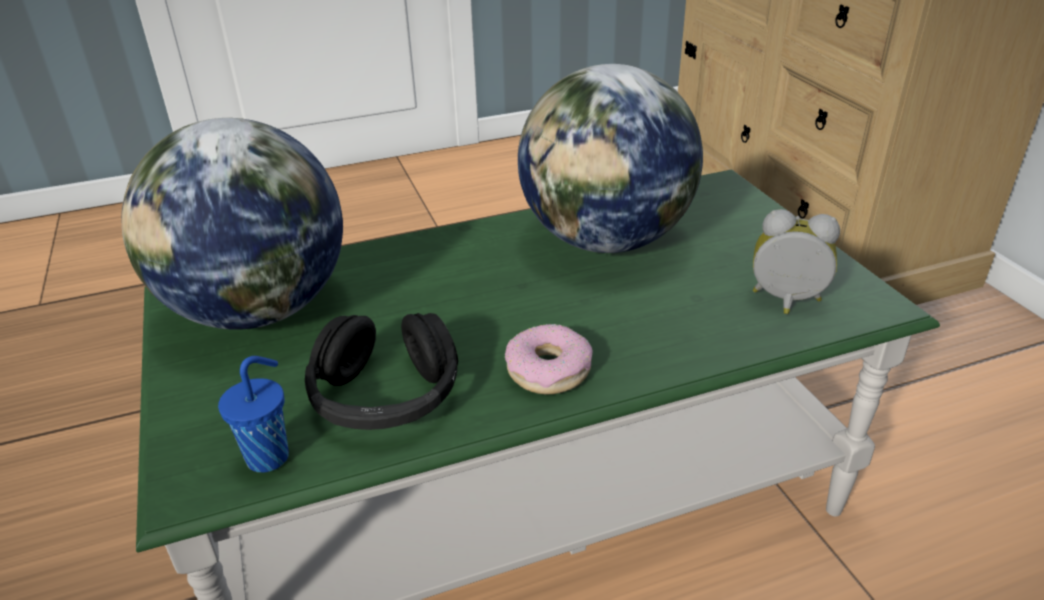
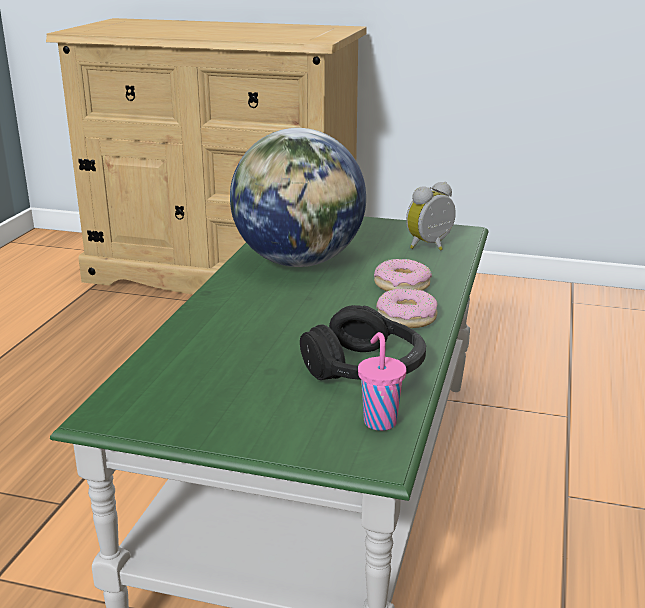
camera: 55 degrees left, 10 degrees down
globe [121,118,343,330] -> none
blue cup [218,356,289,473] -> pink cup [358,332,406,431]
none -> donut [374,259,432,291]

